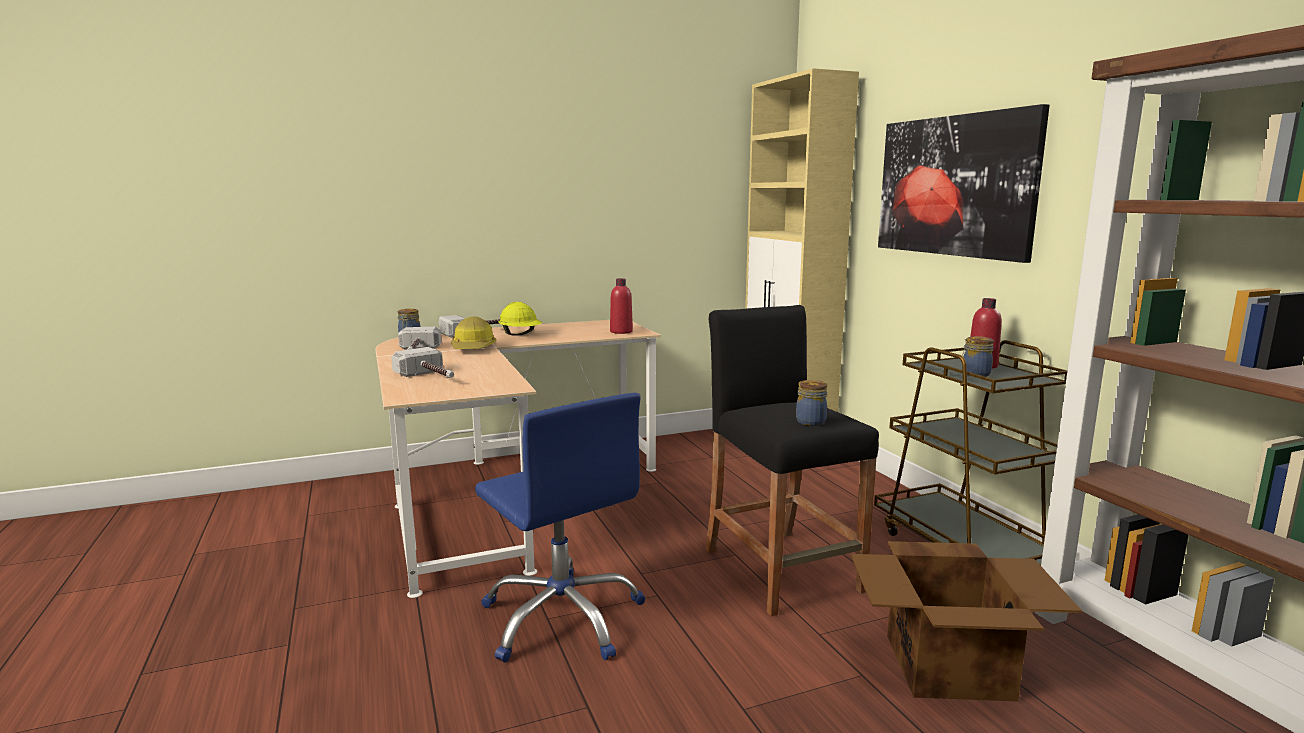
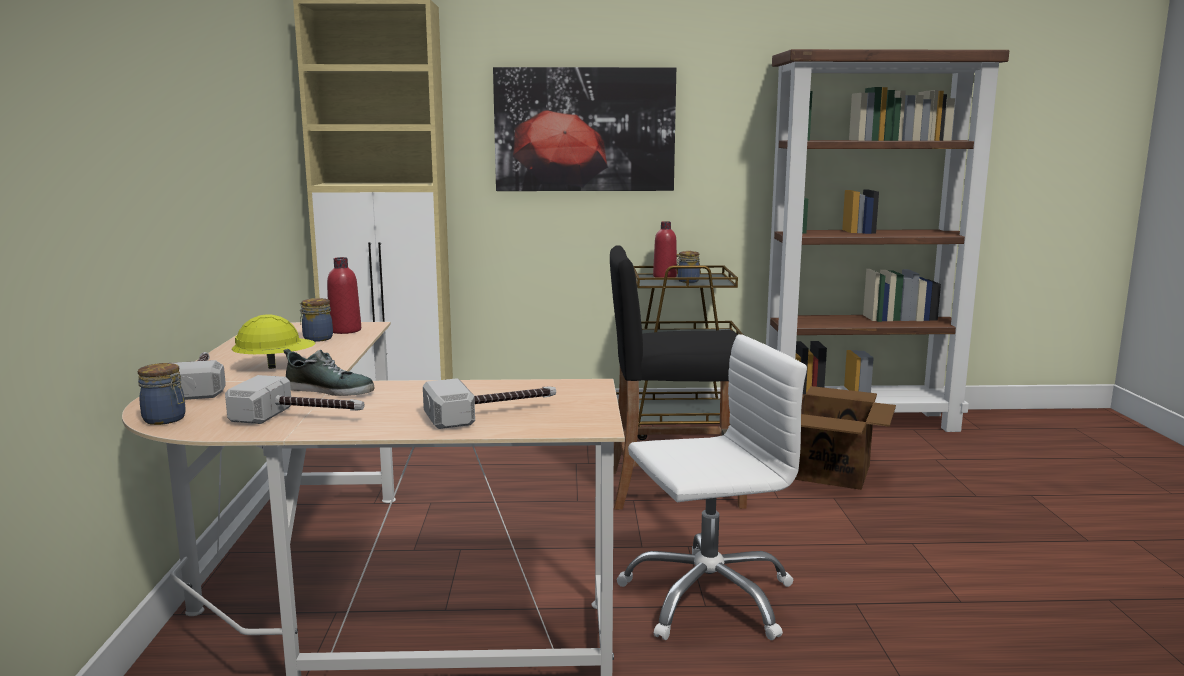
camera: 70 degrees left, 0 degrees up
hard hat [451,316,496,349] -> shoe [283,349,375,396]
blue office chair [475,393,646,663] -> white office chair [617,334,807,640]
jar [796,380,827,426] -> jar moved to [300,298,333,342]

